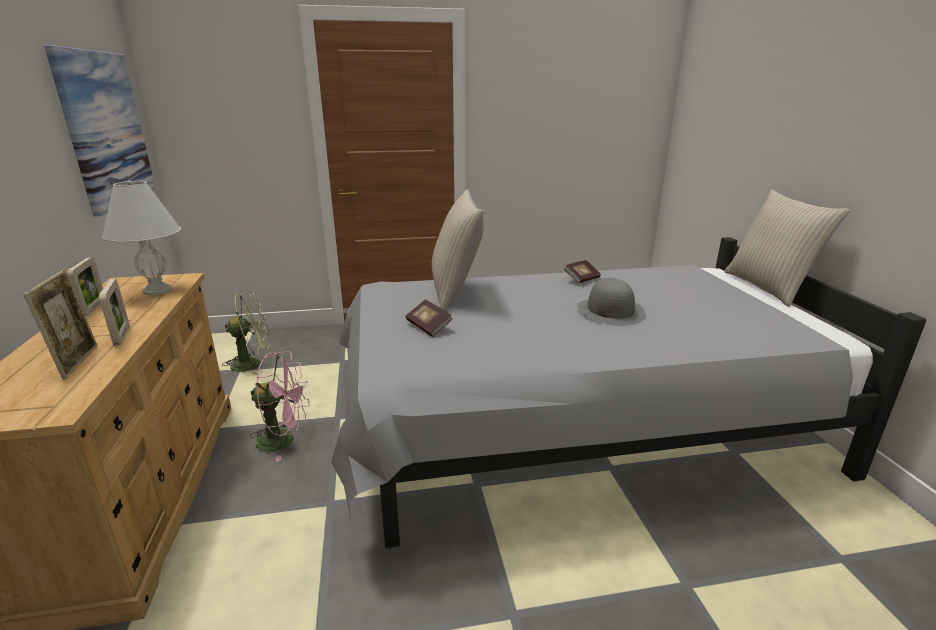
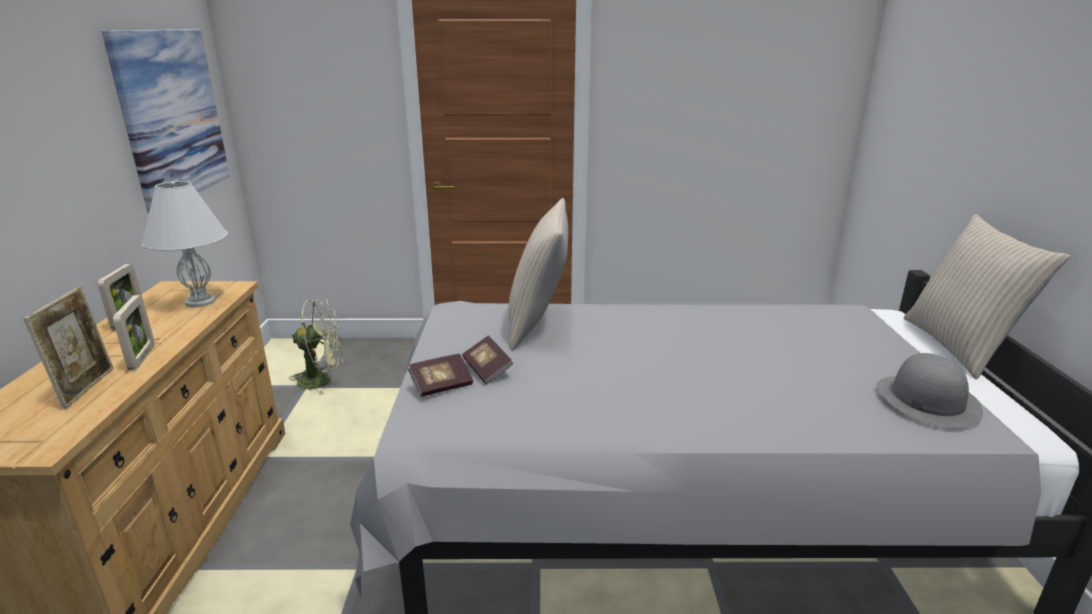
camera: 10 degrees right, 0 degrees up
pink fan [249,351,309,462] -> none
book [564,260,601,283] -> book moved to [408,353,473,397]
grey hat [577,278,645,326] -> grey hat moved to [876,353,983,429]

